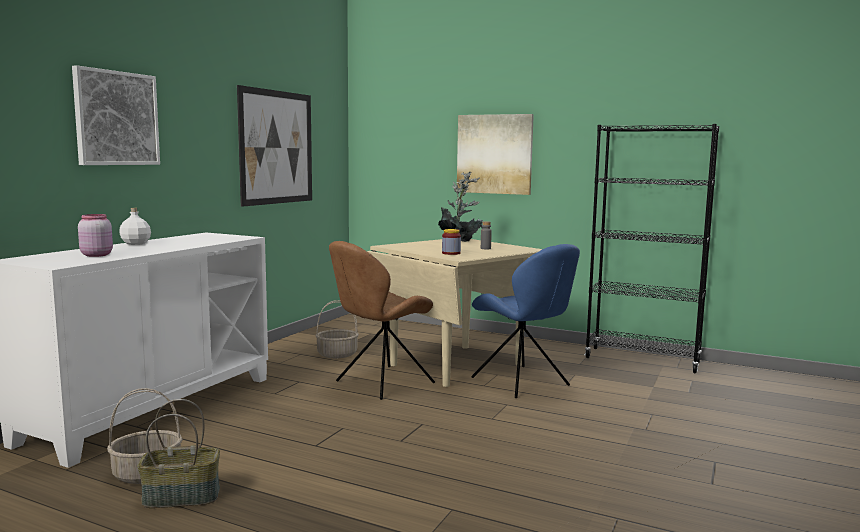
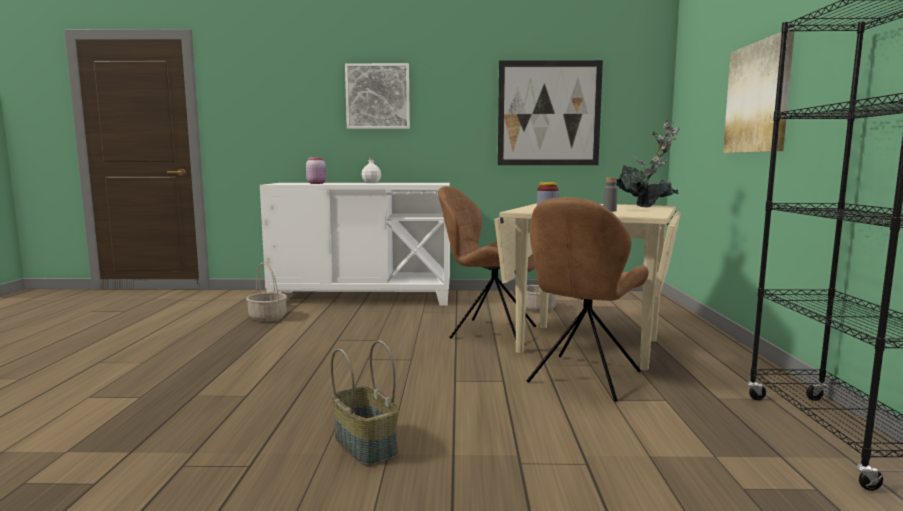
camera: 65 degrees right, 0 degrees up
basket [138,399,220,508] -> basket moved to [331,341,399,466]
blue chair [471,244,580,398] -> brown chair [527,197,649,402]

